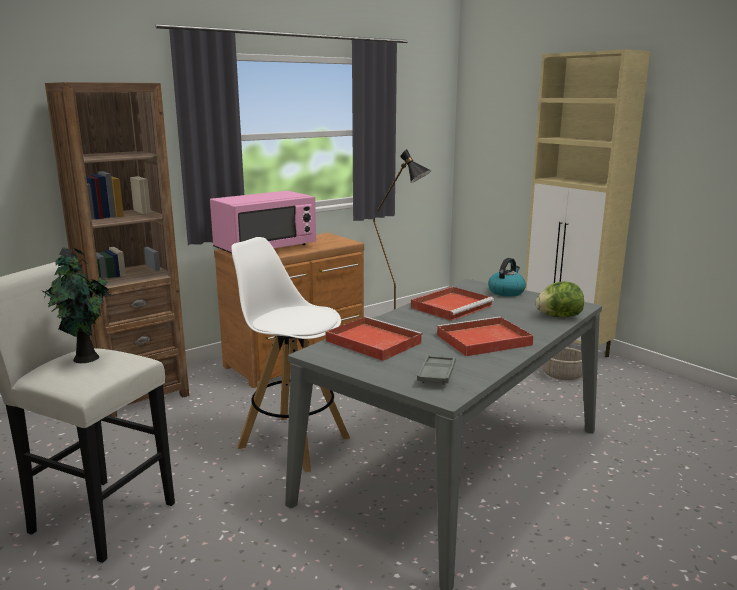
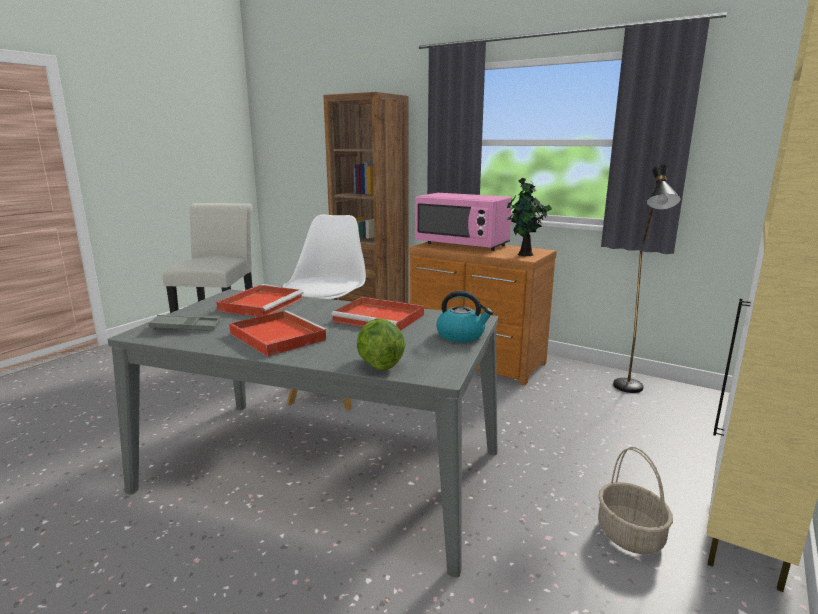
camera: 70 degrees right, 0 degrees up
potted plant [42,247,111,363] -> potted plant moved to [507,178,552,256]

